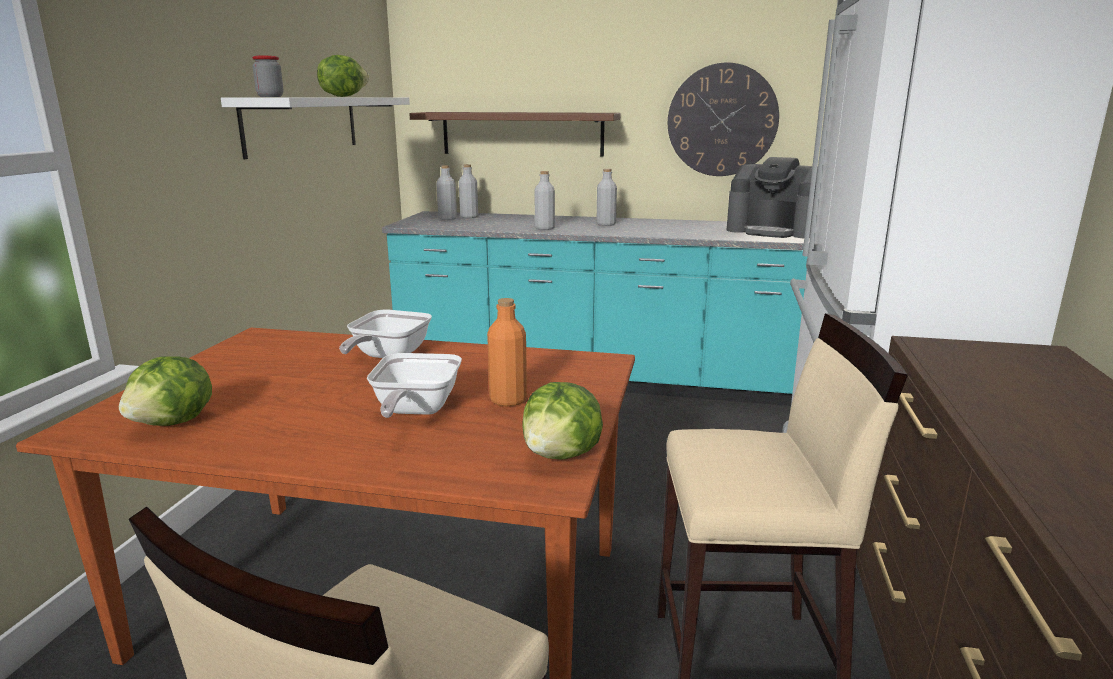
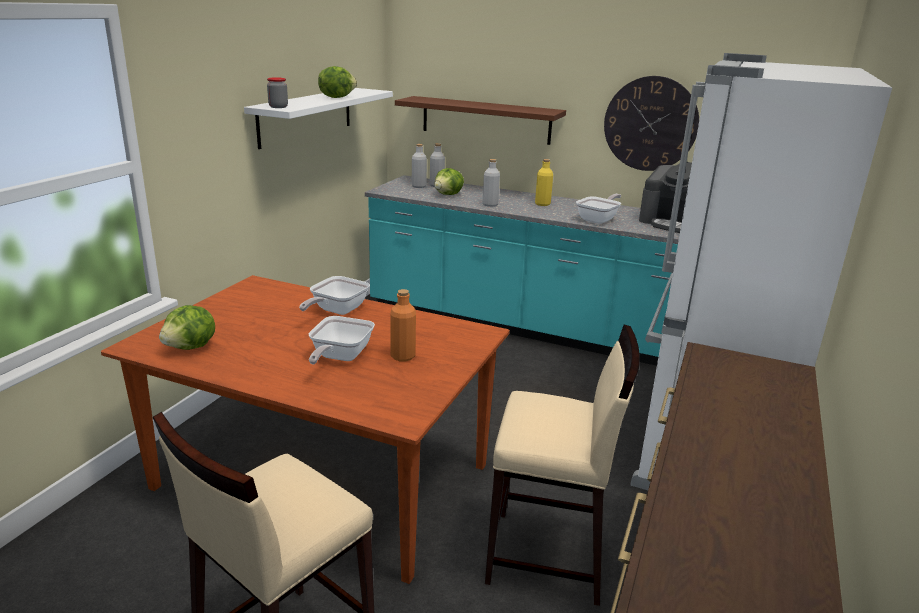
camera: 10 degrees right, 5 degrees up
lettuce [522,382,603,460] -> lettuce moved to [434,168,464,195]
grey bottle [596,169,617,226] -> yellow bottle [535,159,553,206]
none -> frying pan [576,194,621,224]

